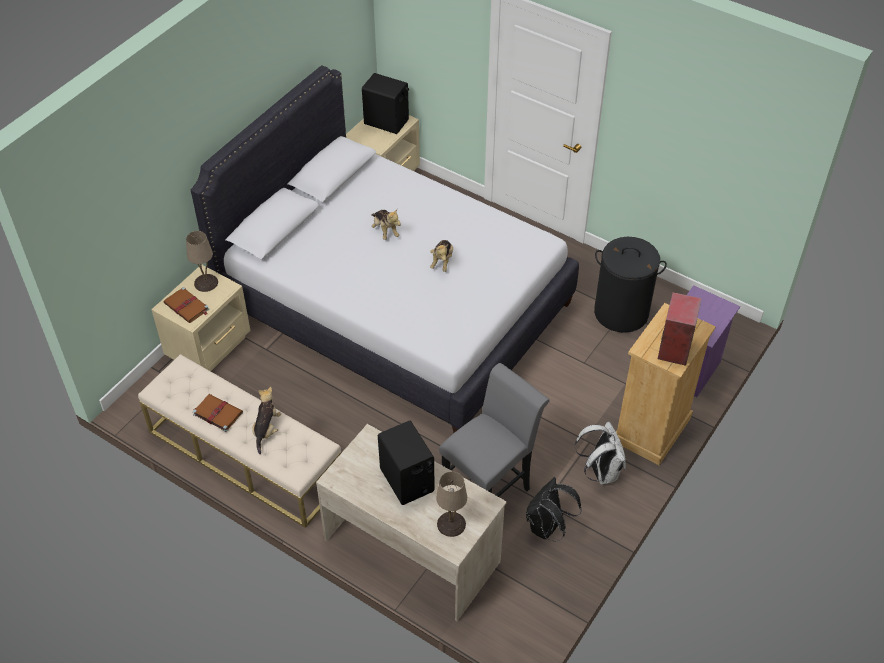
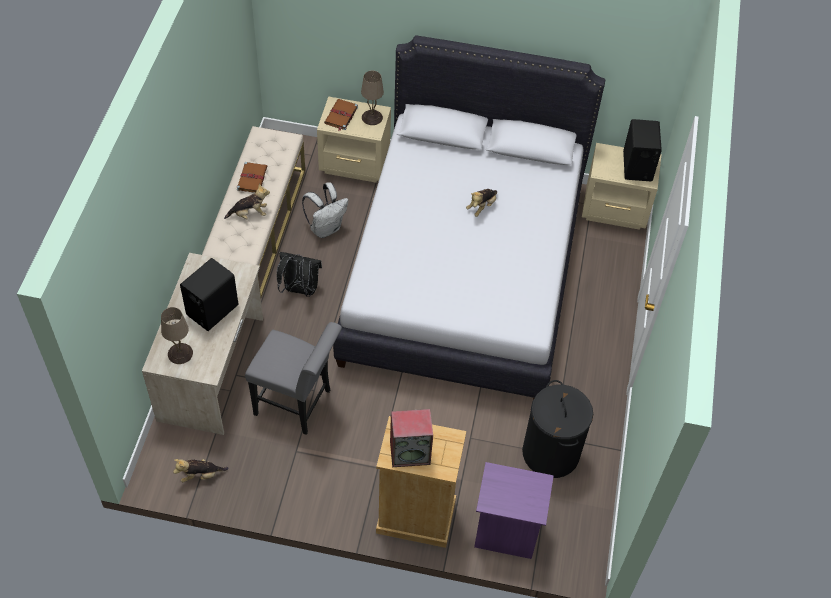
camera: 65 degrees right, 5 degrees up
plush toy [430,240,453,272] -> plush toy moved to [173,459,229,482]
black backpack [526,477,582,541] -> black backpack moved to [277,252,322,297]
white backpack [574,422,626,484] -> white backpack moved to [302,182,348,238]

